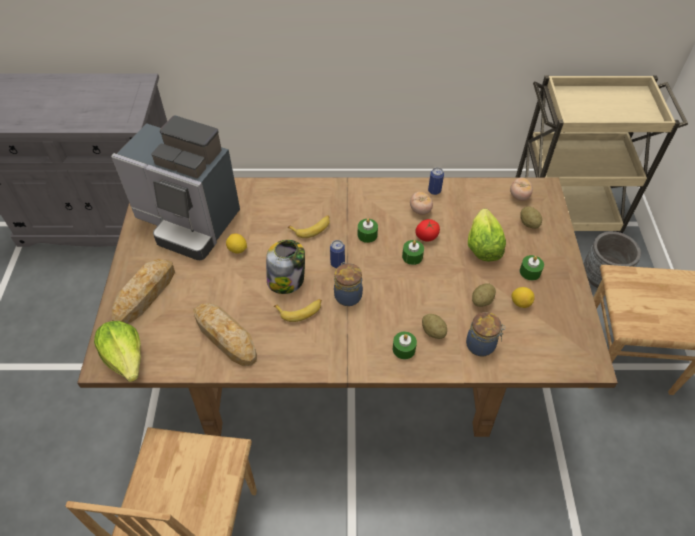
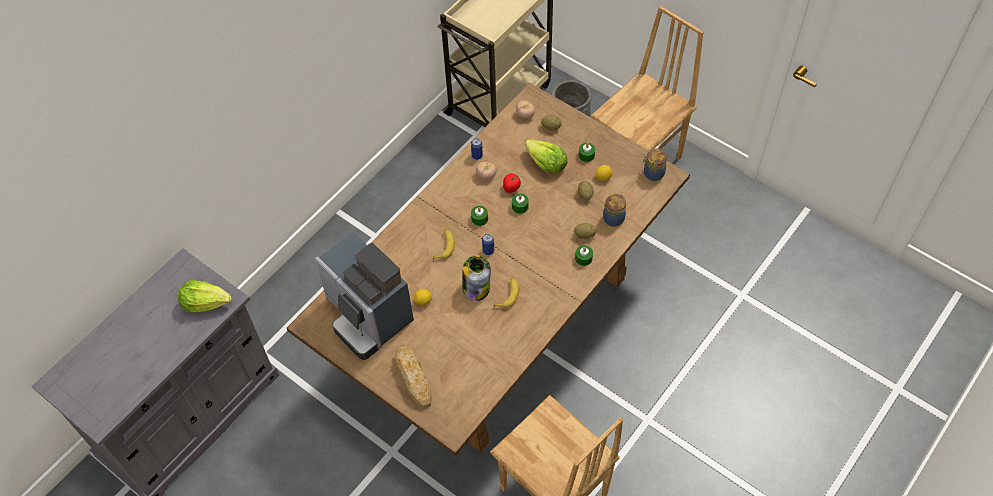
camera: 50 degrees left, 5 degrees up
lettuce [94,321,141,382] -> lettuce moved to [178,280,232,312]
coffee machine [111,116,240,260] -> coffee machine turned 75 degrees clockwise [315,232,414,360]
bread [193,303,257,366] -> none
jar [334,262,363,306] -> jar moved to [642,149,667,181]

